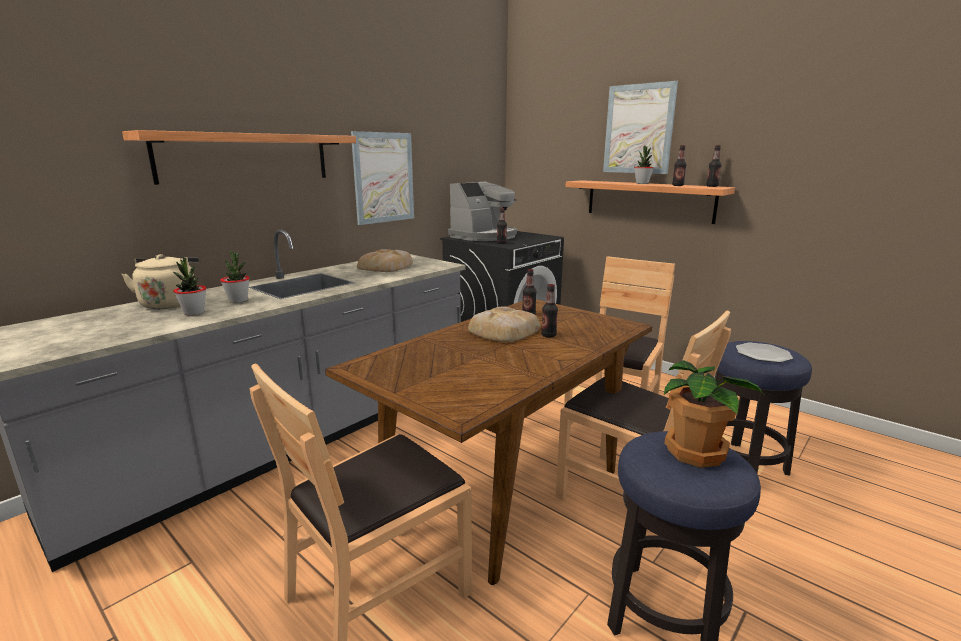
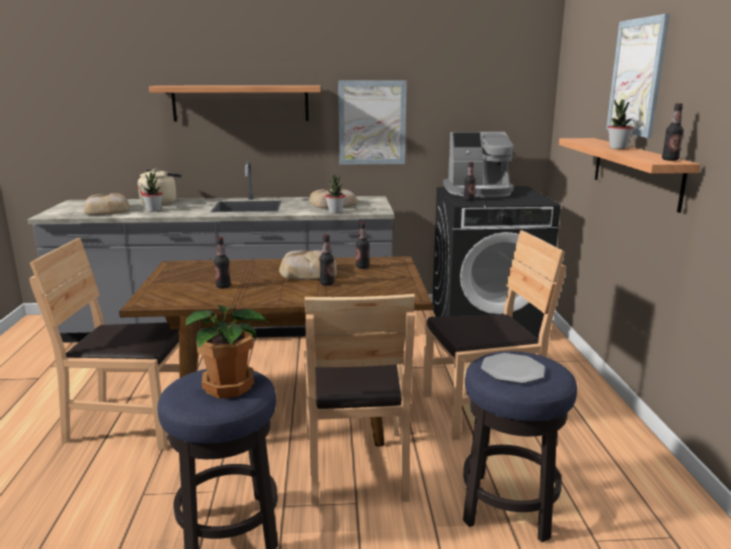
camera: 45 degrees right, 0 degrees up
potted plant [220,250,250,303] -> potted plant moved to [325,174,345,214]
bottle [672,145,686,186] -> bottle moved to [214,237,231,289]
none -> bread [84,193,130,215]

